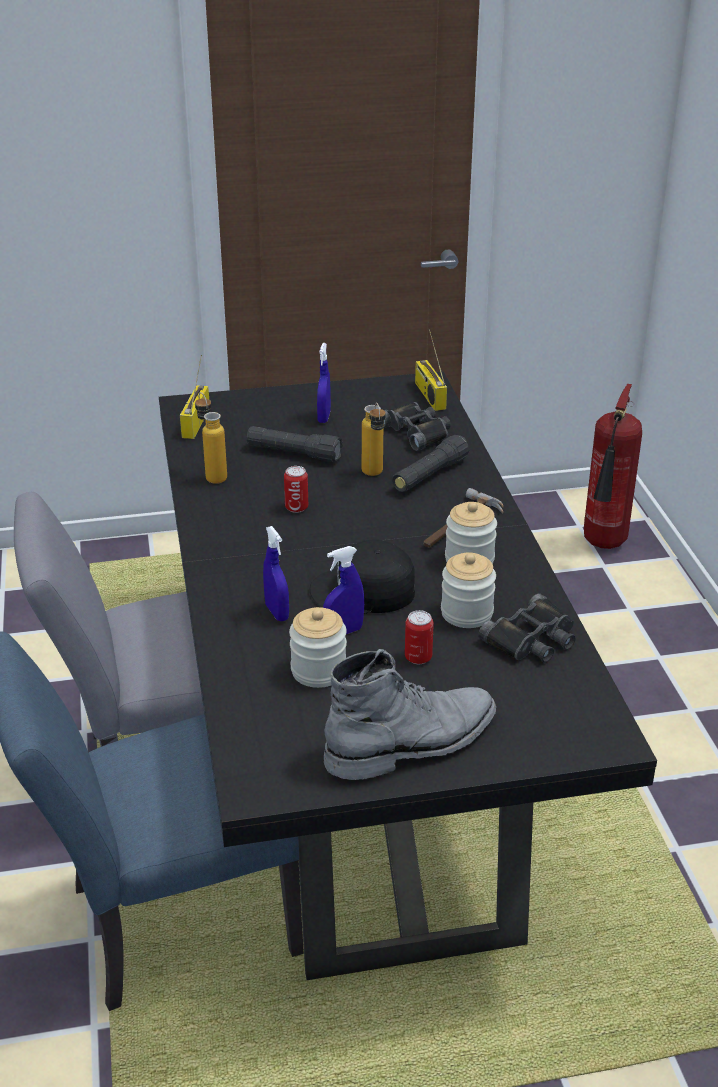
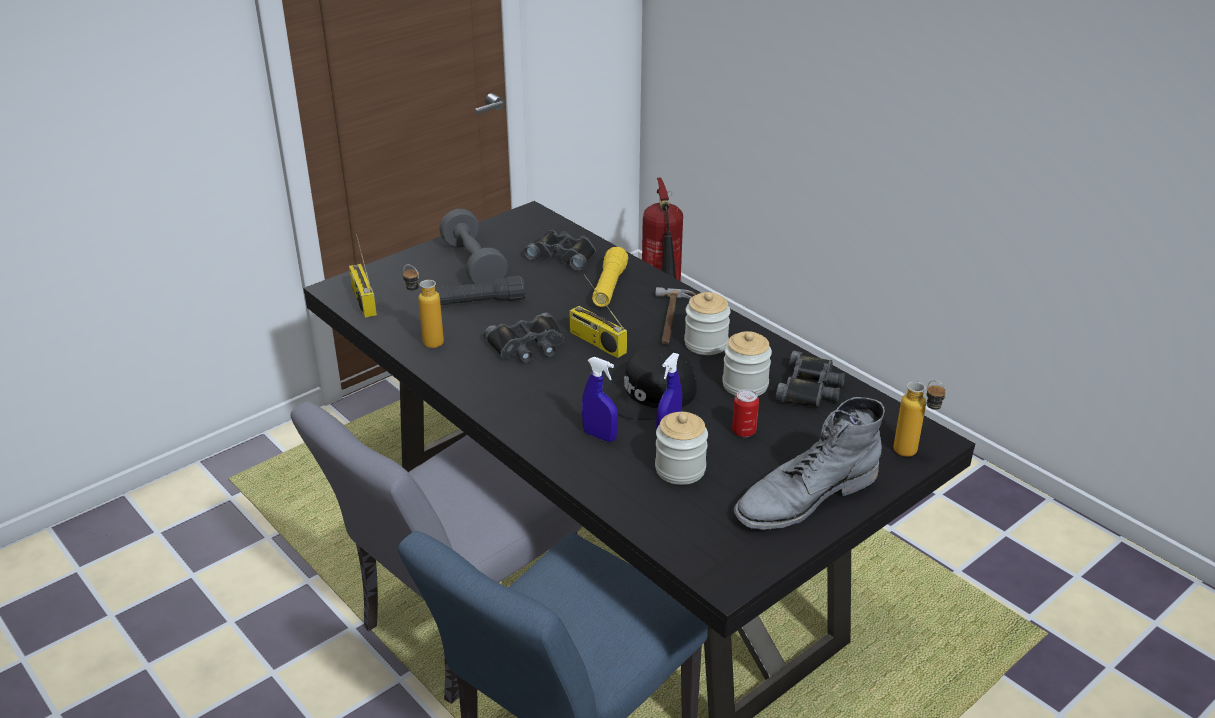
camera: 30 degrees left, 0 degrees up
can [284,466,308,513] -> black binoculars [484,312,564,363]
blue spray bottle [317,343,331,423] -> grey dumbbell [439,209,508,284]
grey boot [324,649,496,780] -> grey boot turned 150 degrees counterclockwise [734,397,885,530]
bottle [362,402,386,476] -> bottle moved to [893,380,946,457]
black flashlight [392,435,470,492] -> yellow flashlight [592,247,629,307]
radio [415,329,447,411] -> radio moved to [569,275,627,358]

